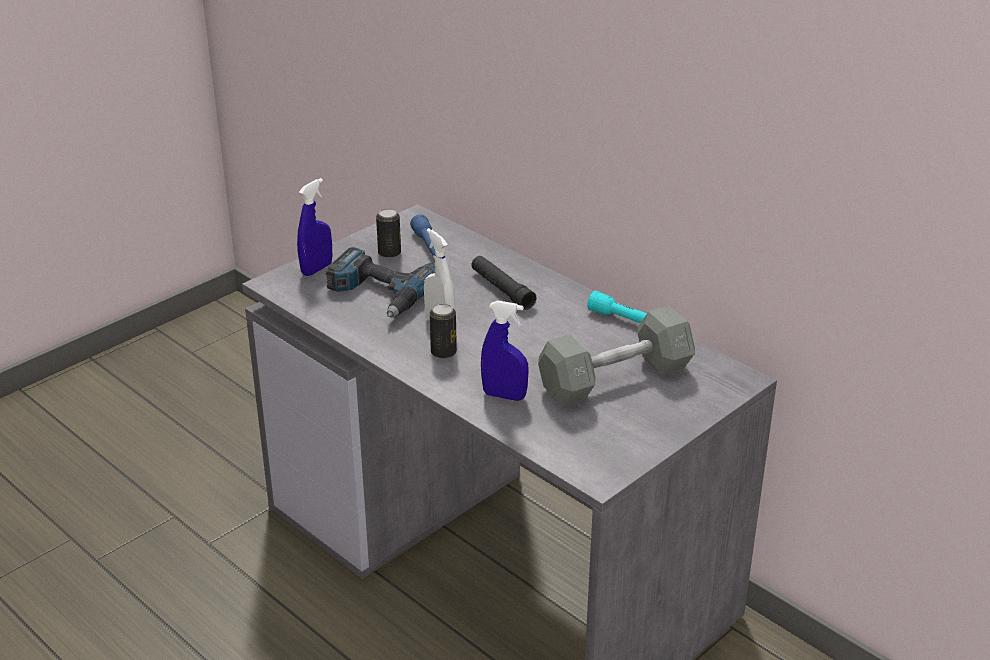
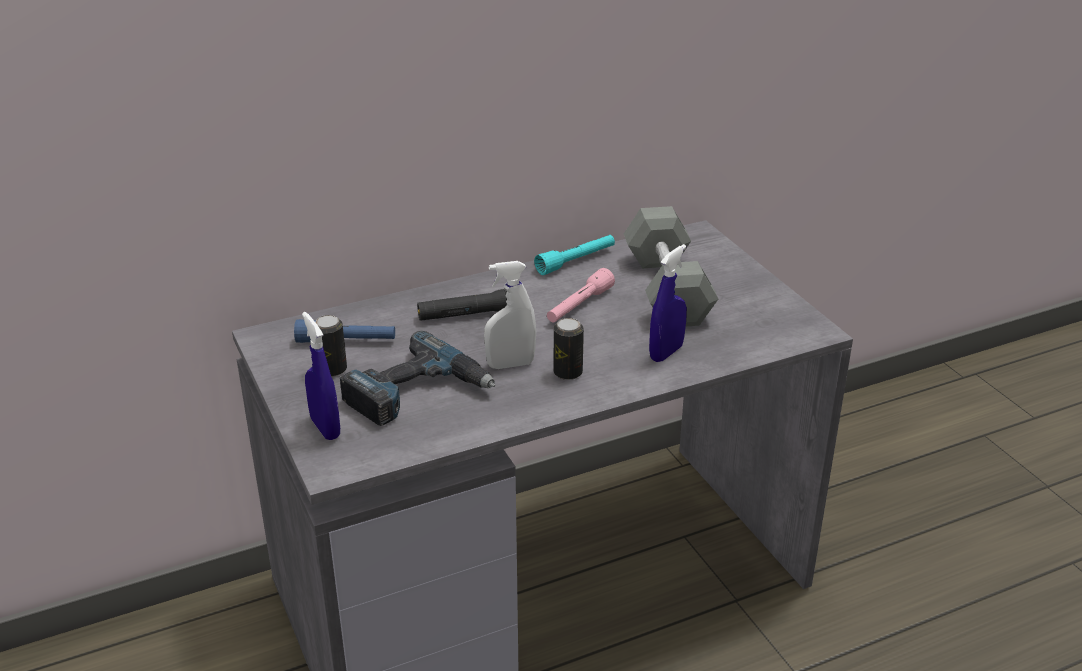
camera: 70 degrees left, 0 degrees up
none -> pink flashlight [547,268,615,322]

